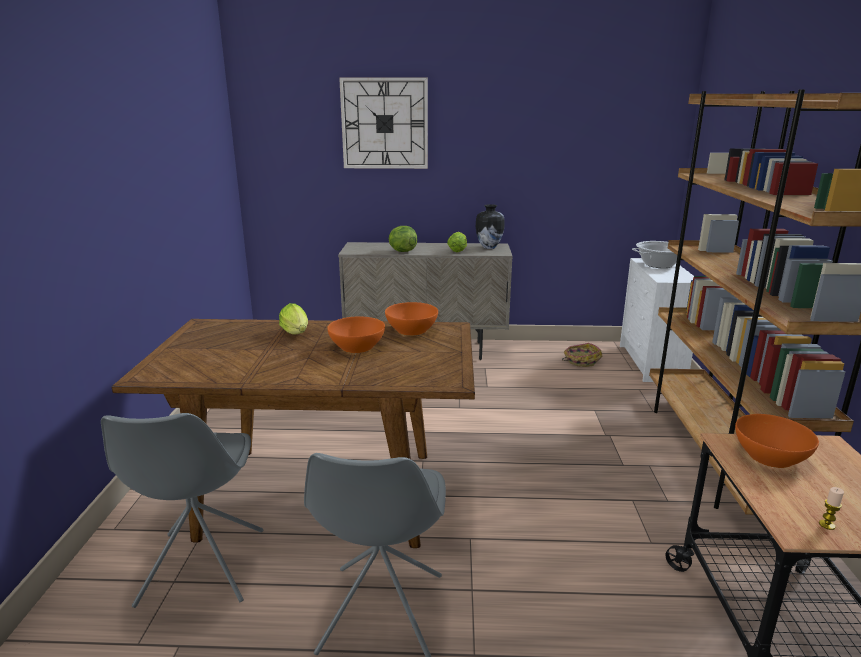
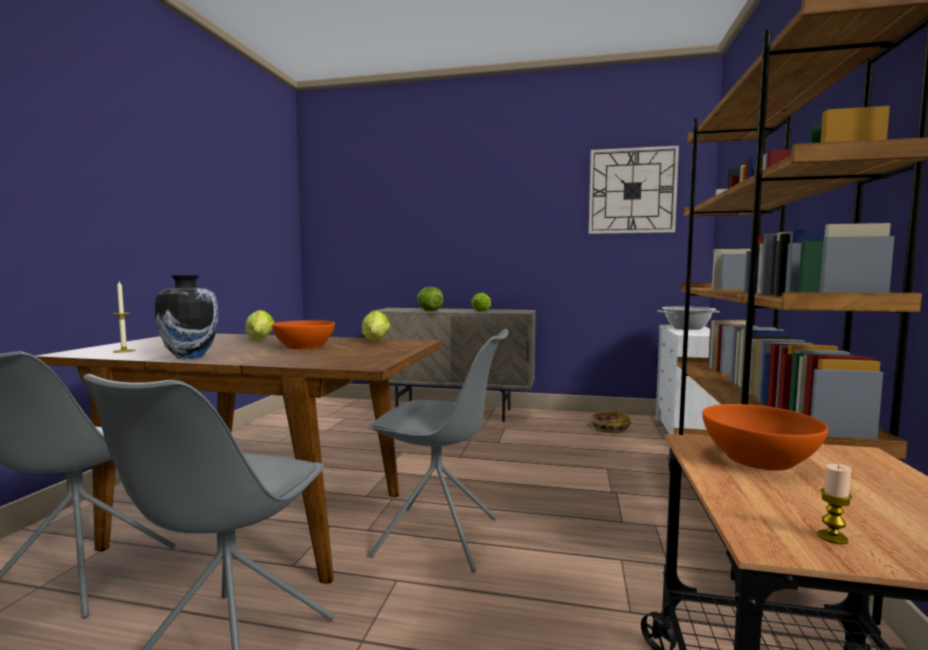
camera: 10 degrees right, 15 degrees down
wall clock [339,78,428,169] -> wall clock moved to [589,146,679,234]
orange bowl [385,302,438,336] -> lettuce [362,311,390,341]
vase [476,204,505,249] -> vase moved to [155,275,219,359]
none -> candle [112,281,136,353]
none -> grey chair [368,329,508,573]

